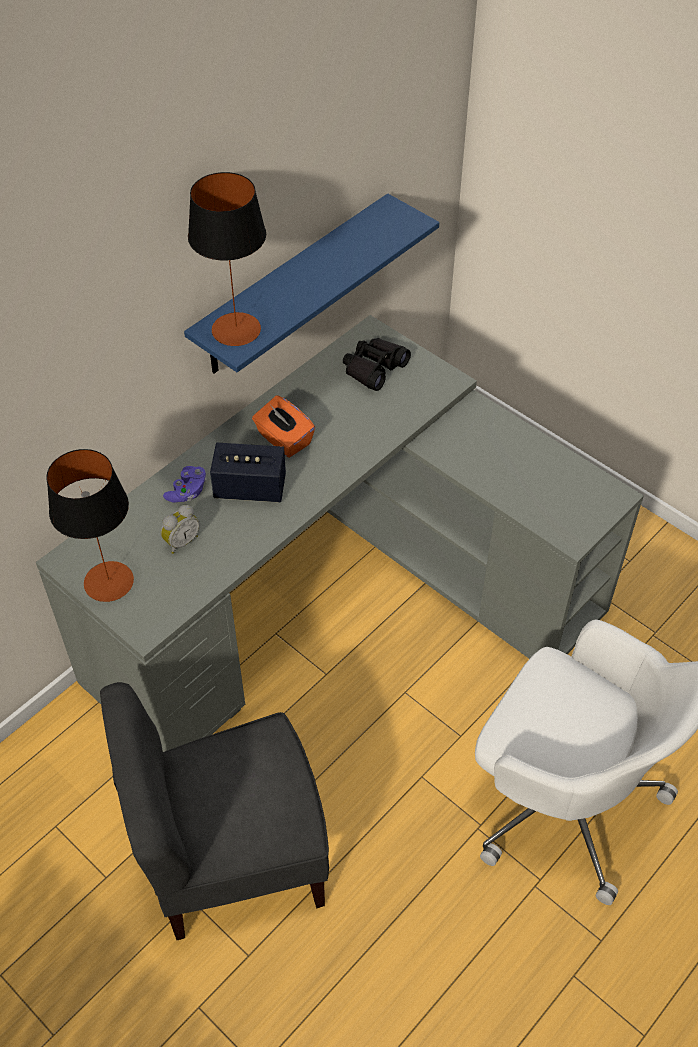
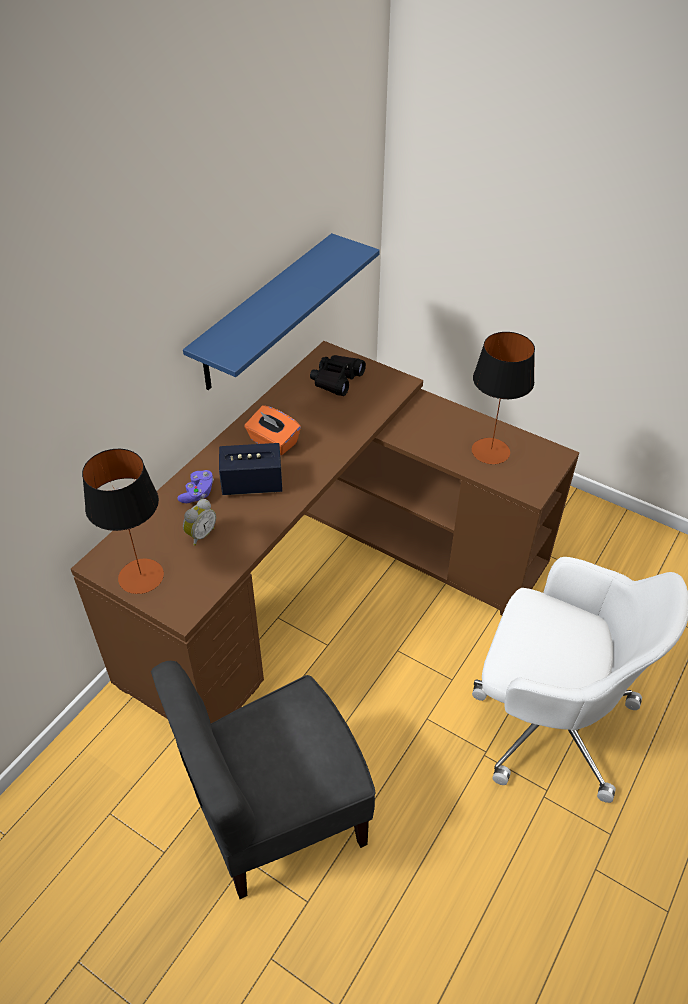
camera: 10 degrees left, 5 degrees down
grey desk [36,315,644,752] -> brown desk [71,341,580,723]
table lamp [188,172,266,346] -> table lamp moved to [472,332,535,464]

